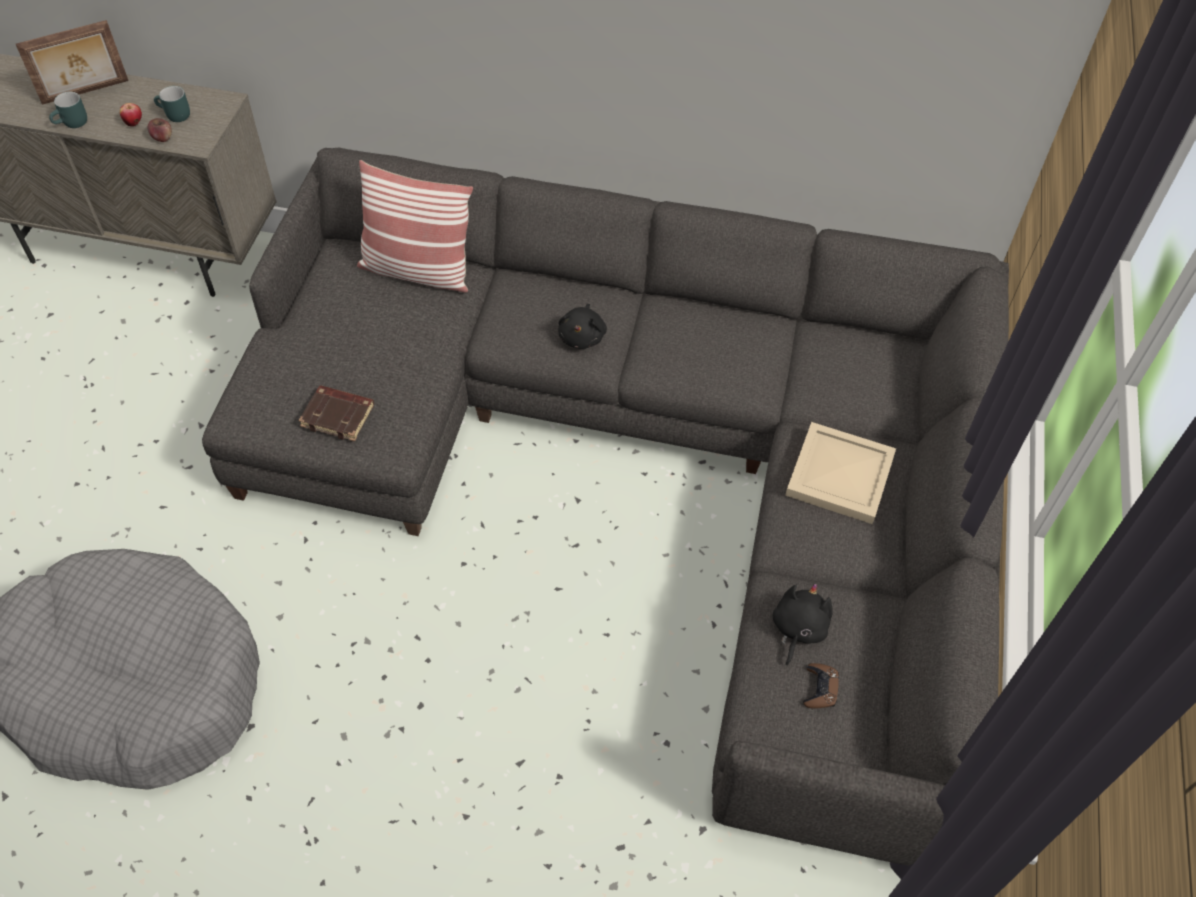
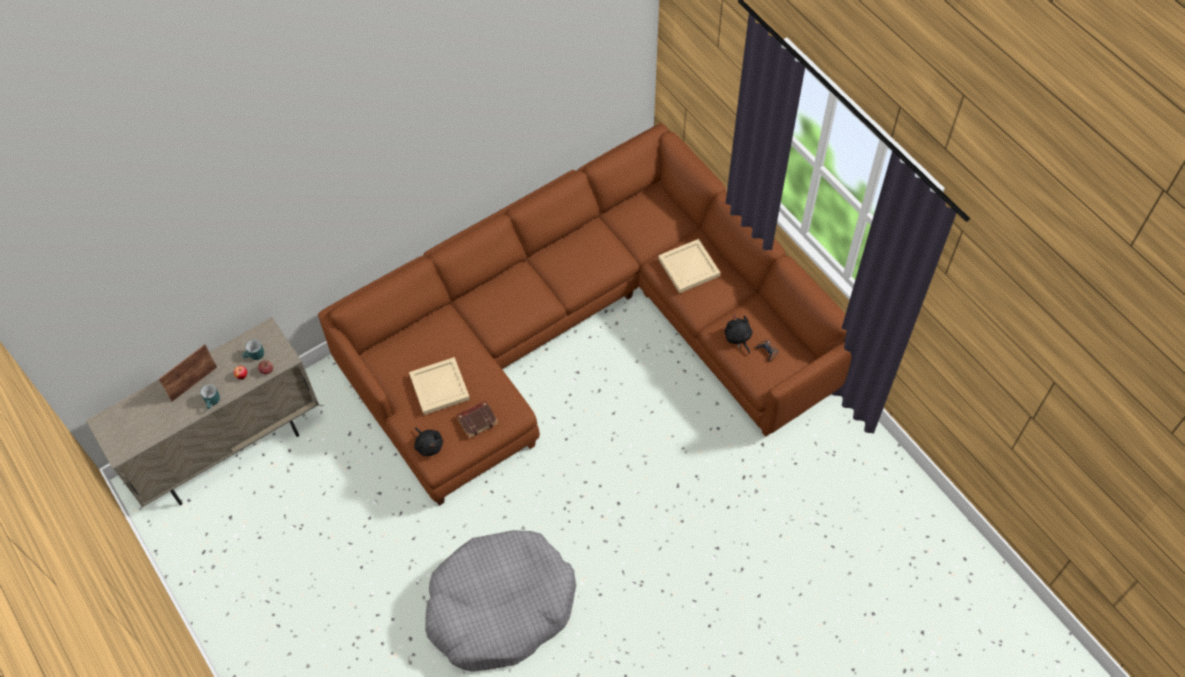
camera: 45 degrees left, 5 degrees up
picture frame [16,20,129,105] -> picture frame turned 150 degrees counterclockwise [158,344,217,401]
grey sofa [202,147,1009,866] -> brown sofa [318,123,852,506]
pillow [357,160,473,293] -> none
black plush toy [558,304,607,349] -> black plush toy moved to [414,427,443,456]
none -> beige tray [409,357,470,415]

